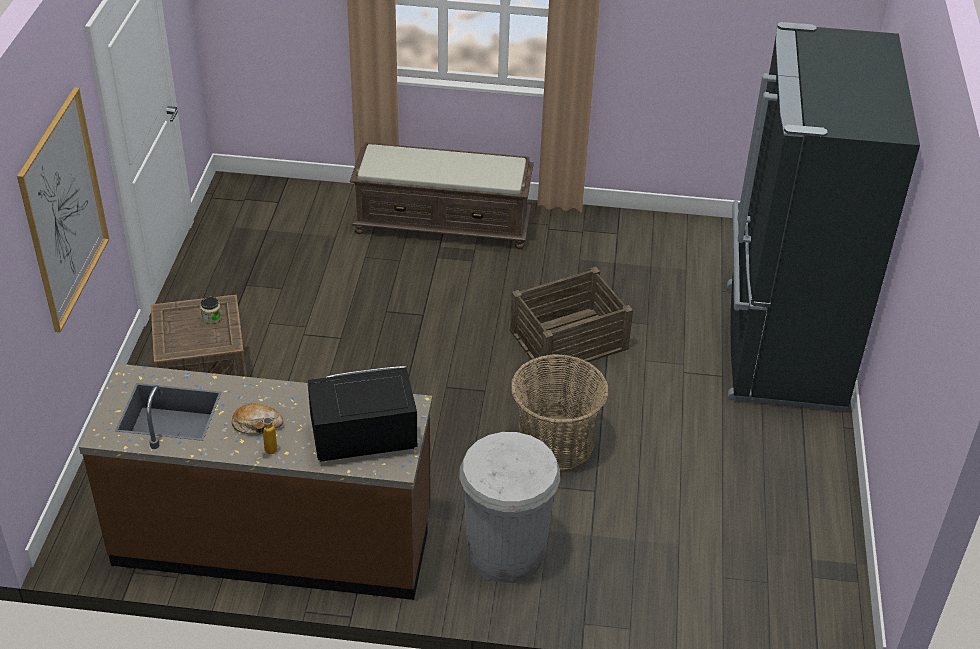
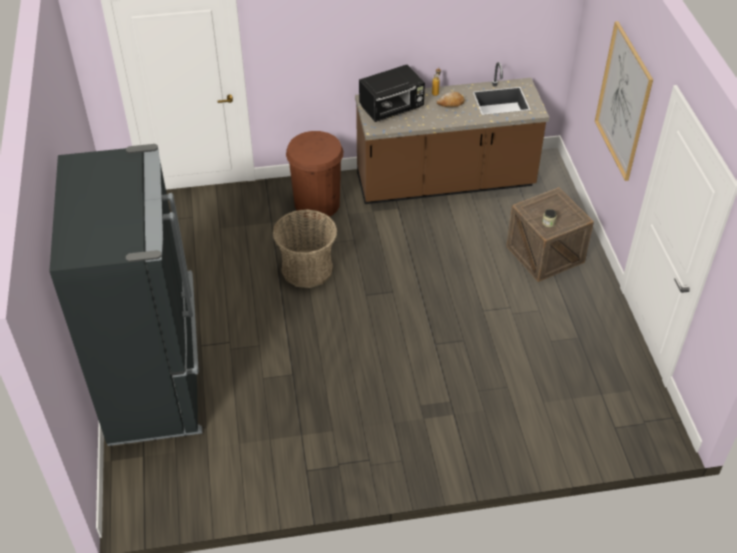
camera: 165 degrees right, 5 degrees up
brown bench [350,142,534,249] -> none
white trash can [460,432,560,583] -> brown trash can [286,131,343,220]
crate [510,267,633,377] -> none

